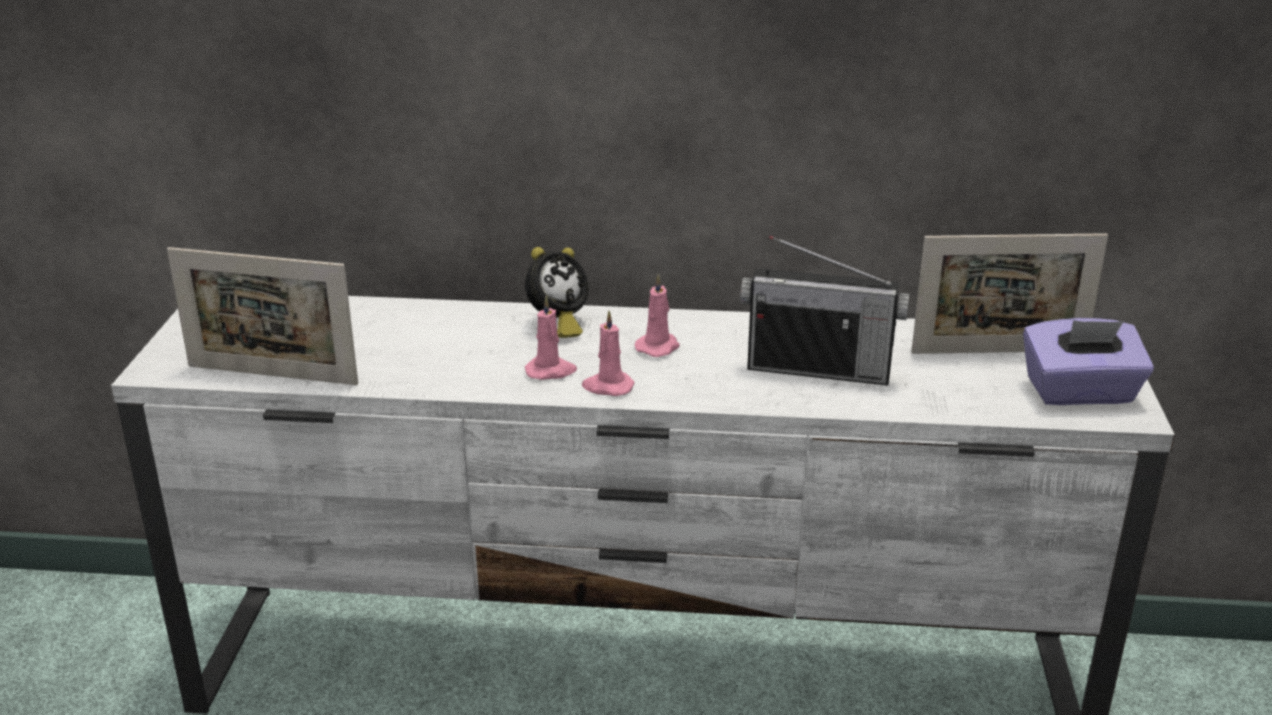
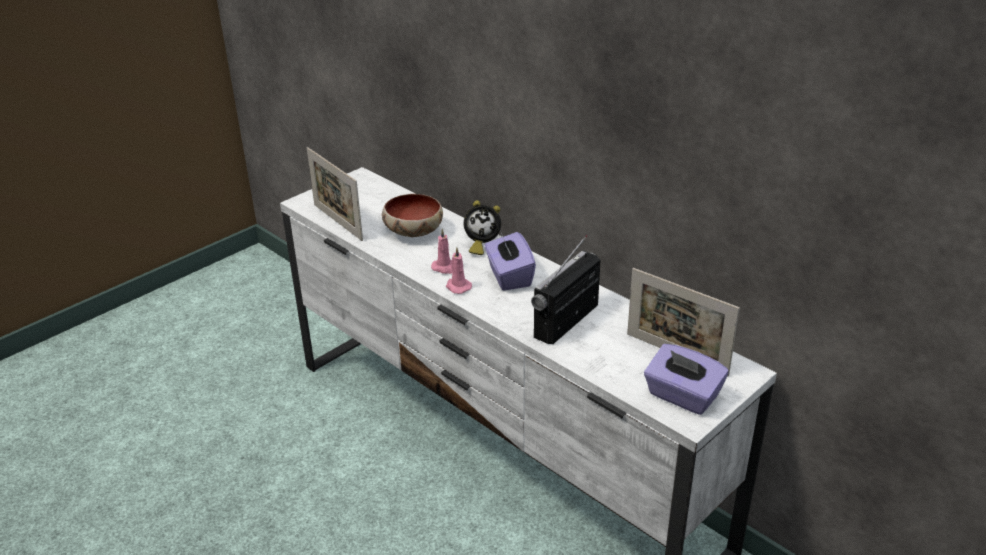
camera: 40 degrees right, 5 degrees up
pink candle [634,274,680,357] -> purple tissue box [485,230,536,291]
radio [740,236,909,386] -> radio turned 75 degrees clockwise [531,235,600,344]
none -> bowl [382,194,443,237]

